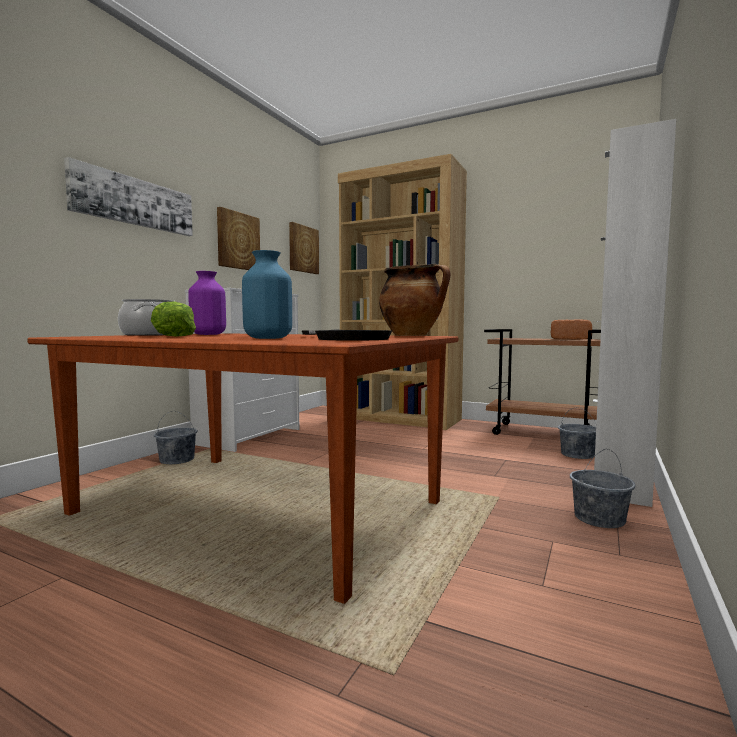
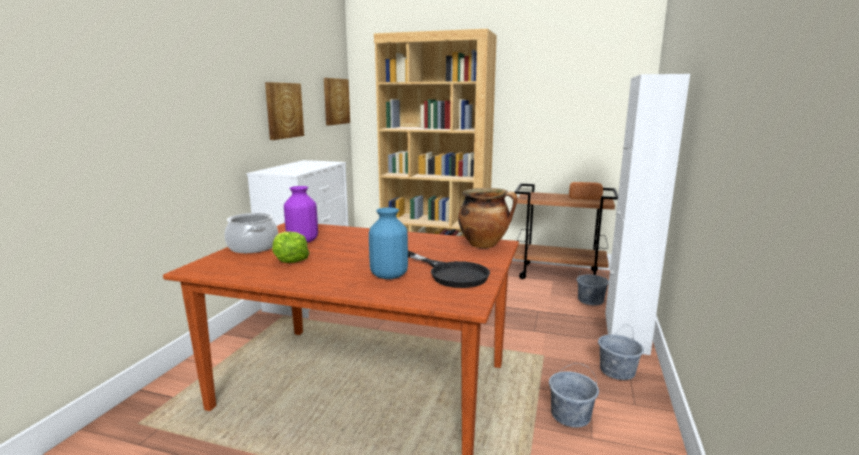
camera: 10 degrees left, 10 degrees up
picture [64,157,193,236] -> none
grey bucket [154,411,198,464] -> grey bucket moved to [549,363,599,428]

